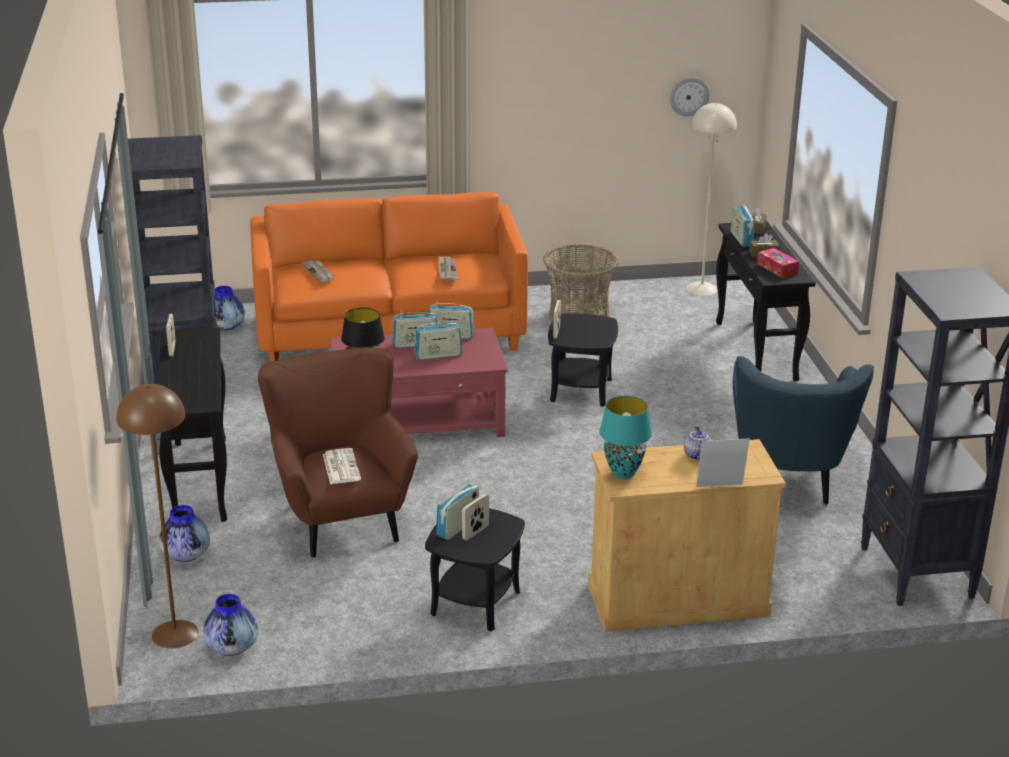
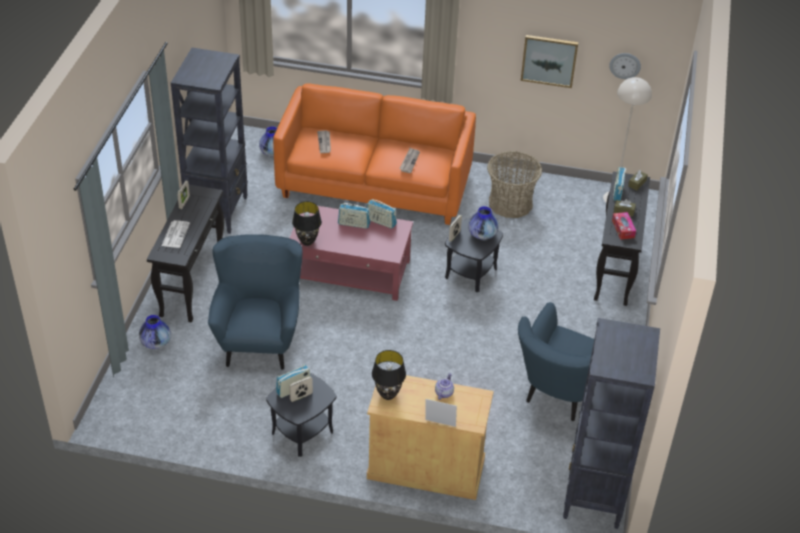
camera: 20 degrees right, 15 degrees up
brown floor lamp [116,384,199,648] -> none
vase [203,594,258,656] -> vase moved to [468,206,498,240]
brown armchair [258,347,418,558] -> blue armchair [208,234,303,370]
newspaper [323,448,361,484] -> newspaper moved to [162,220,190,248]
radio [414,322,462,360] -> none
turquoise table lamp [599,395,652,479] -> black table lamp [372,350,406,400]
none -> picture [521,35,579,88]

